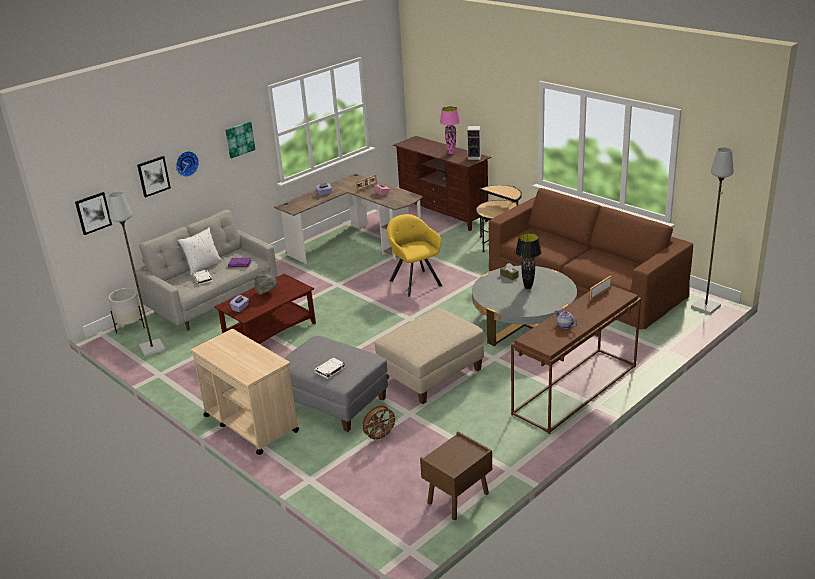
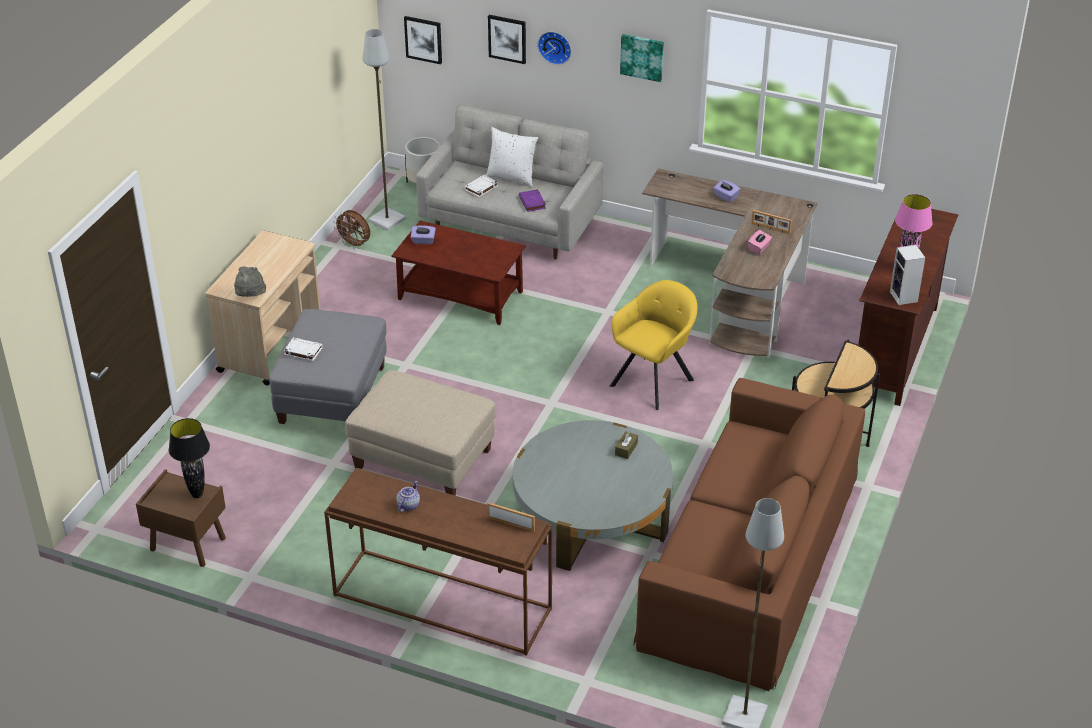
camera: 65 degrees right, 10 degrees up
grey hat [254,271,278,295] -> grey hat moved to [234,266,266,297]
brown fan [362,405,398,442] -> brown fan moved to [333,210,370,249]
black table lamp [515,233,542,289] -> black table lamp moved to [169,418,210,498]

